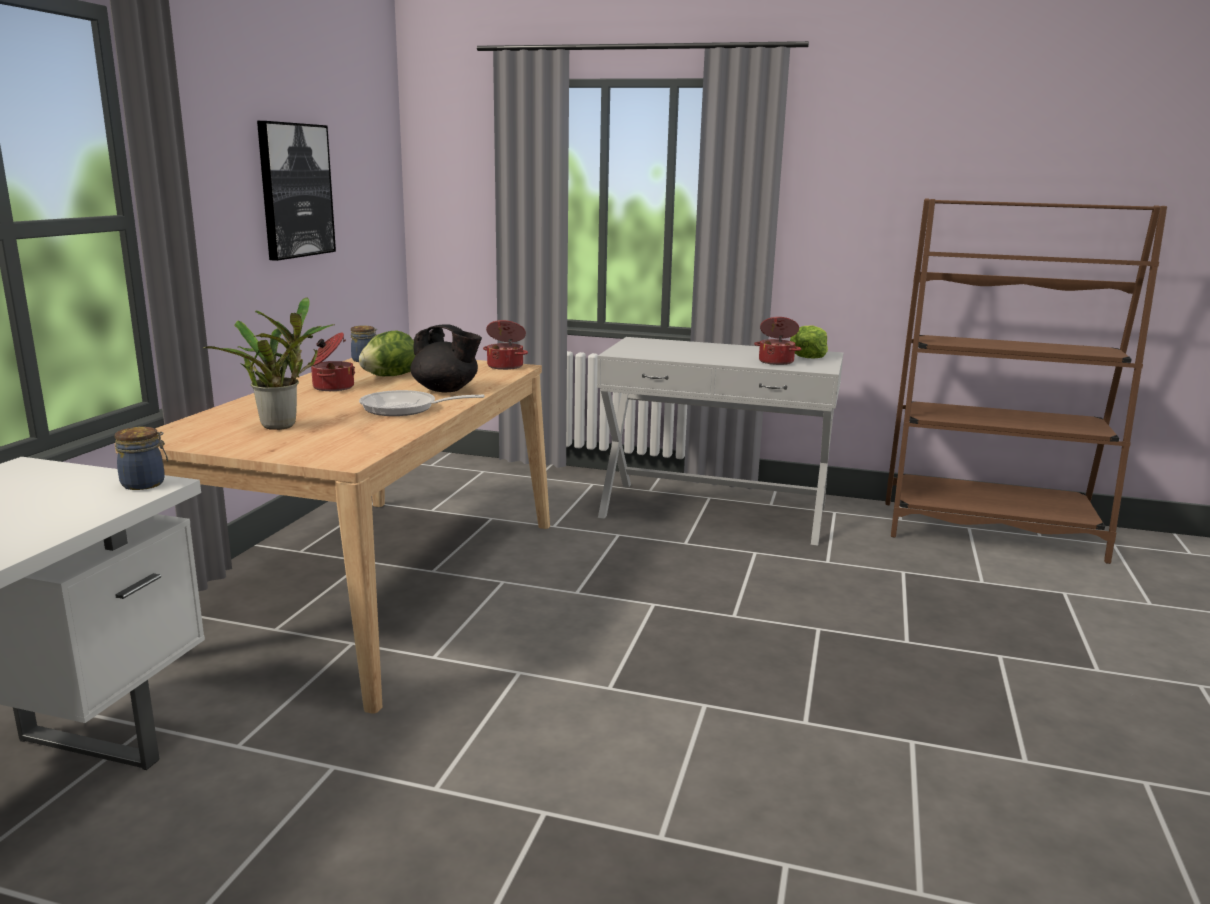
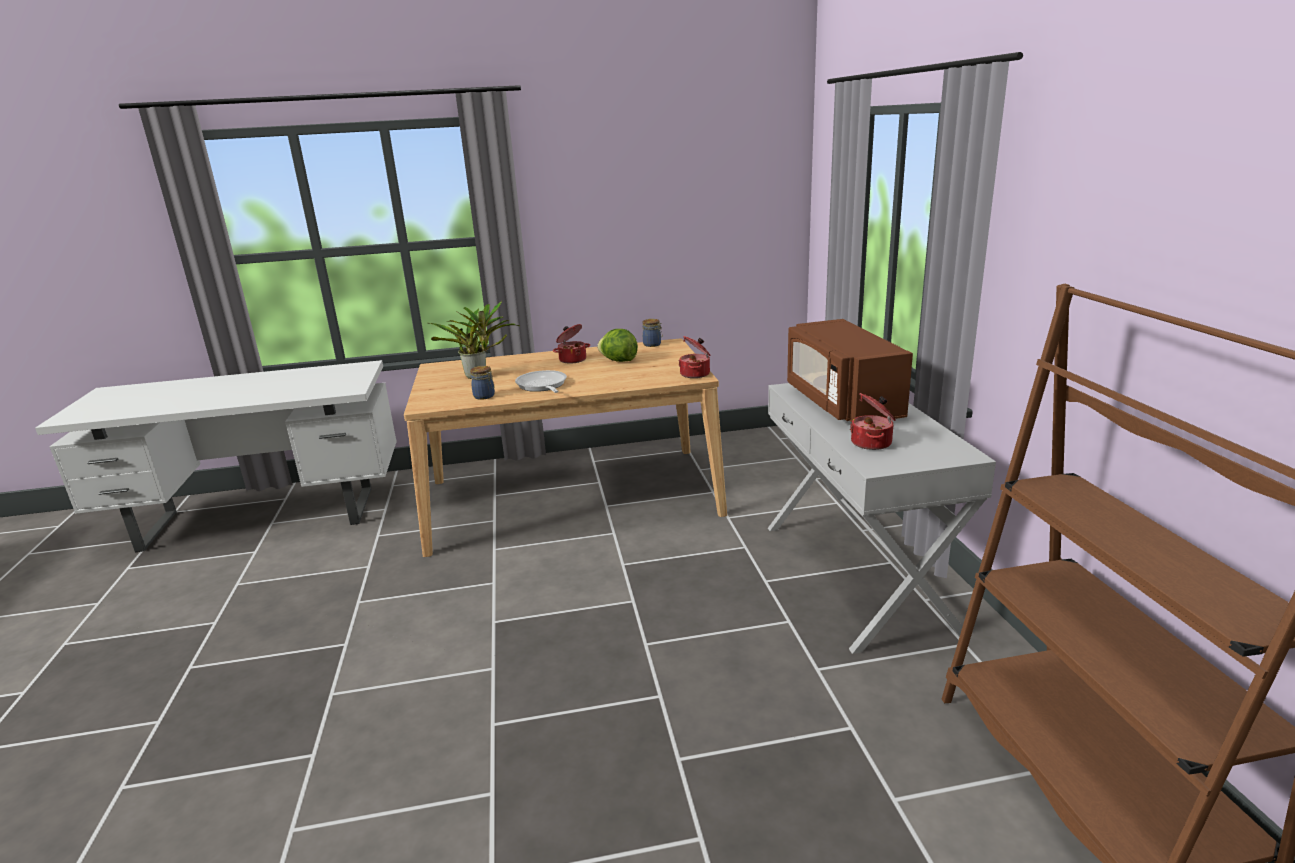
camera: 65 degrees right, 5 degrees up
jar [115,427,168,490] -> jar moved to [470,366,495,400]
picture [257,121,336,261] -> none
black teapot [410,324,482,393] -> none
lettuce [790,325,828,358] -> none
none -> brown microwave [787,319,913,422]

